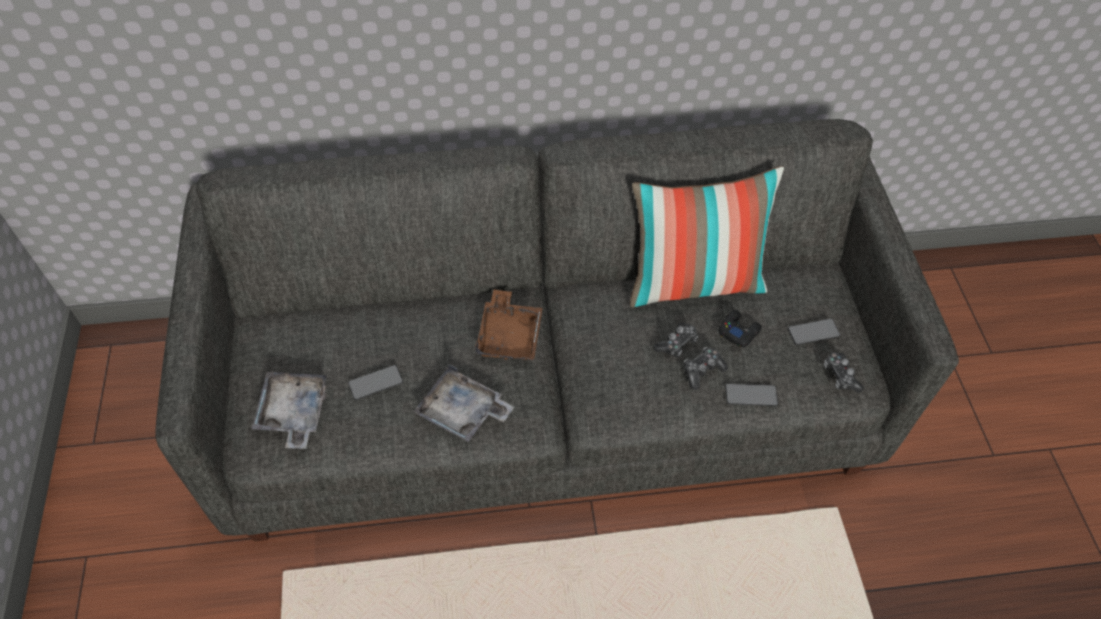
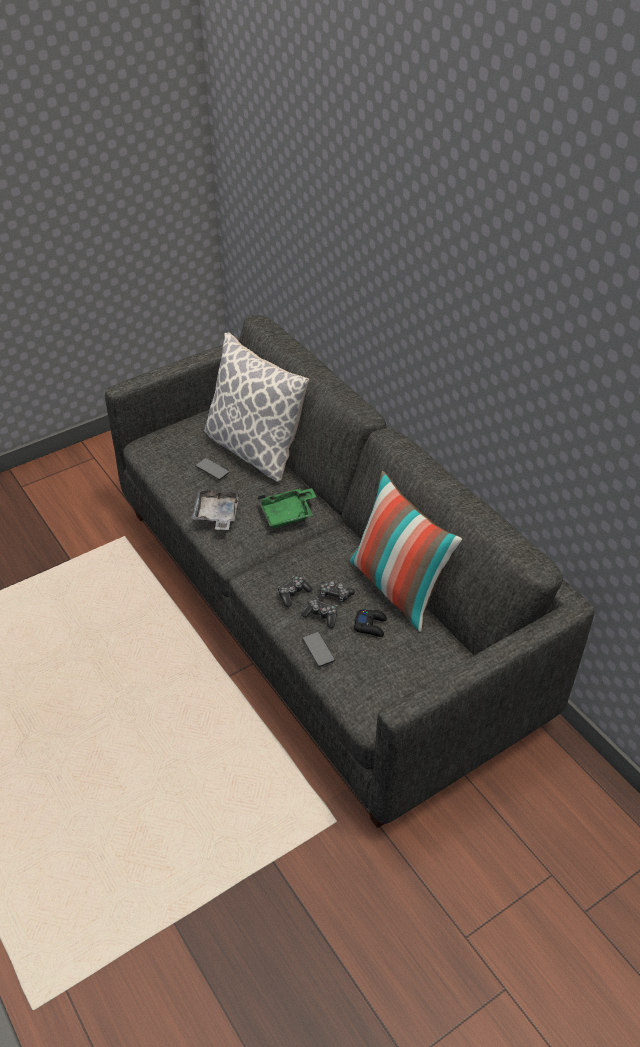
camera: 65 degrees right, 10 degrees down
grey tray [252,372,327,449] -> none
brown tray [475,289,543,360] -> green tray [258,488,316,528]
phone [788,319,840,345] -> none
game controller [824,353,864,392] -> game controller moved to [278,576,313,607]
none -> pillow [204,332,309,482]

